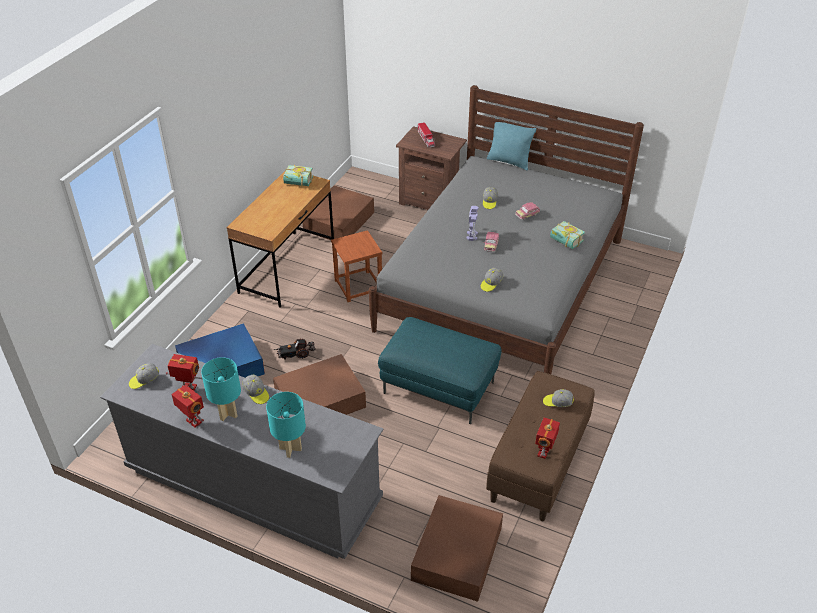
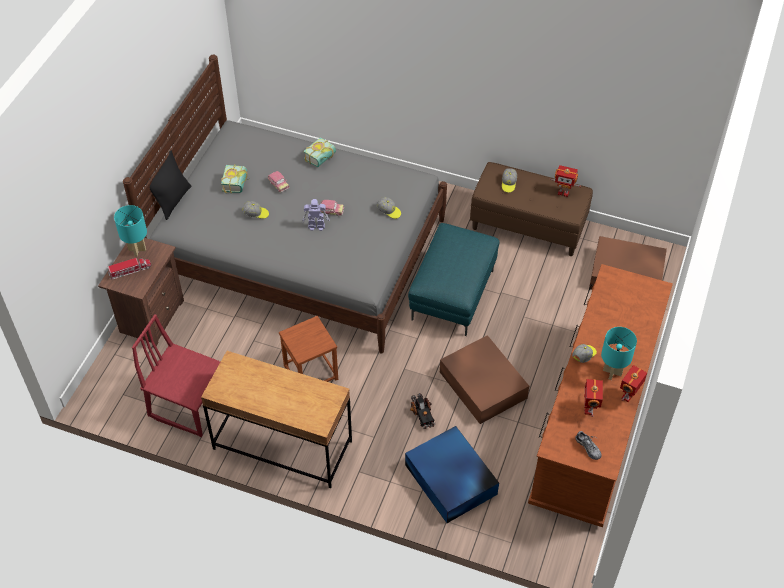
camera: 95 degrees left, 10 degrees up
grey dresser [100,344,383,559] -> brown dresser [528,264,673,527]
cap [129,363,159,389] -> shoe [575,431,602,460]
turquoise table lamp [266,392,306,458] -> turquoise table lamp moved to [114,205,147,257]
book [283,165,313,186] -> book moved to [221,164,248,193]
brown storage box [303,186,374,240] -> red chair [132,314,220,437]
turquoise pillow [487,118,537,170] -> black pillow [146,151,191,220]

